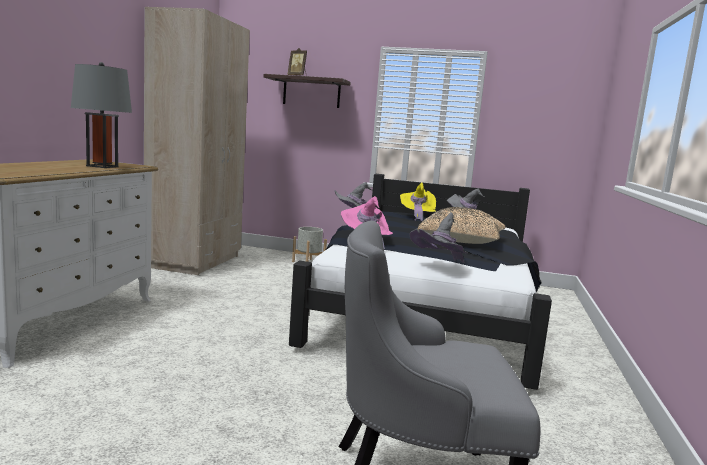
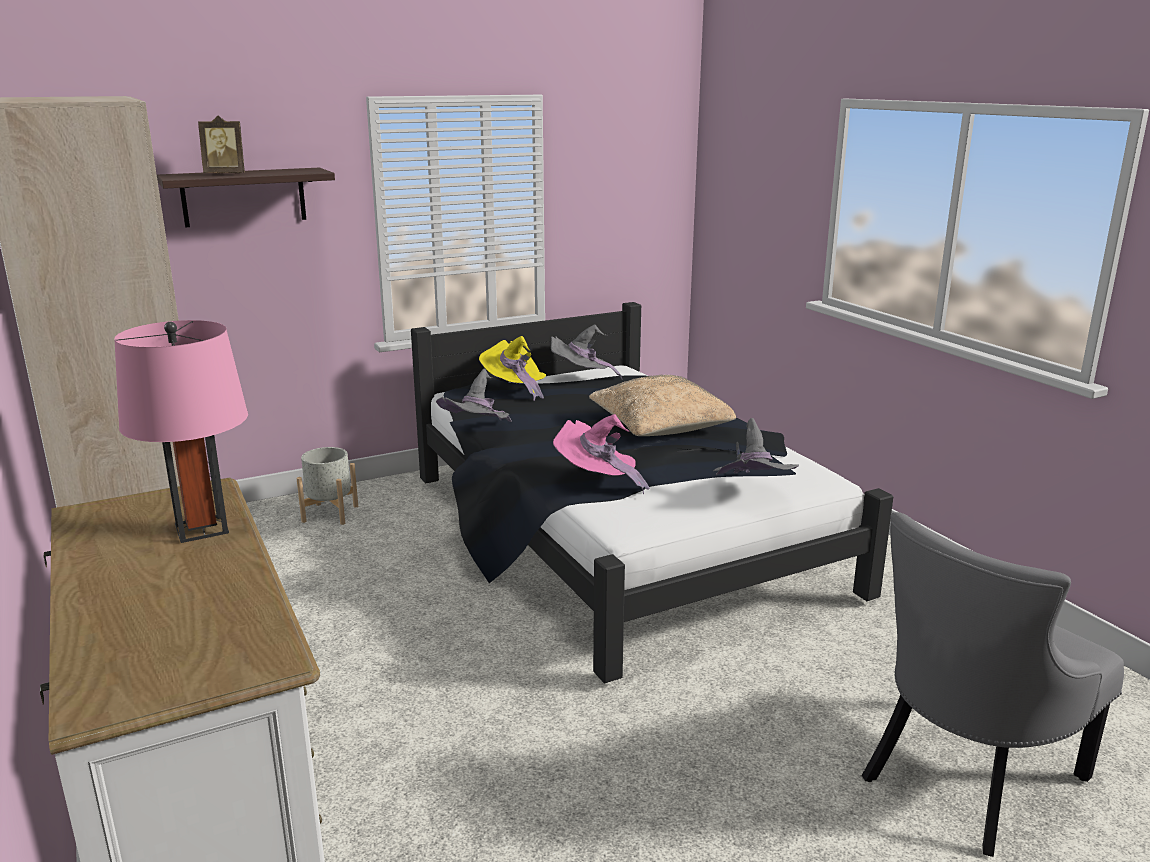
camera: 40 degrees left, 10 degrees up
grey table lamp [71,62,132,168] -> pink table lamp [114,320,248,543]

